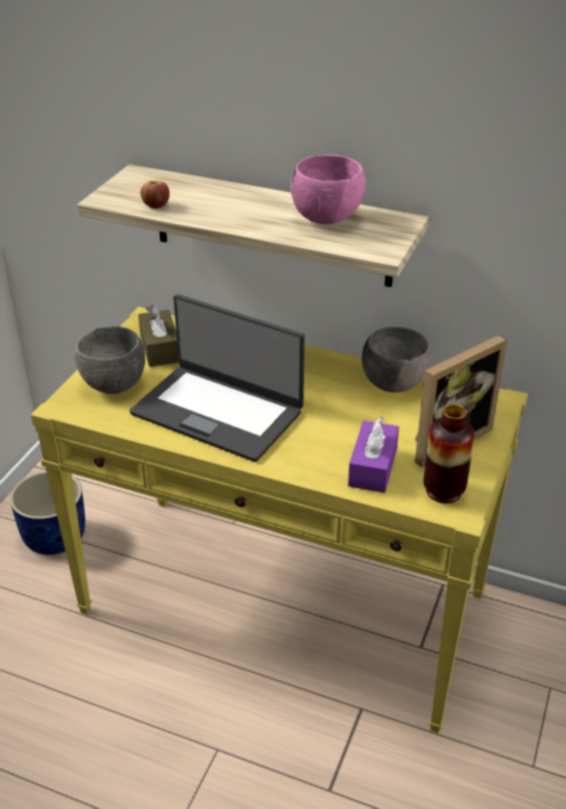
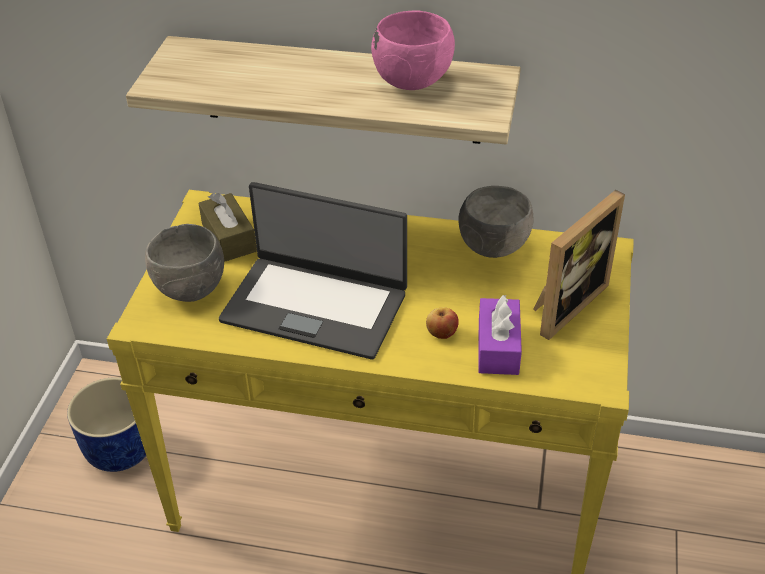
camera: 10 degrees left, 5 degrees up
apple [140,181,170,208] -> apple moved to [426,307,459,339]
vase [423,404,475,503] -> none

